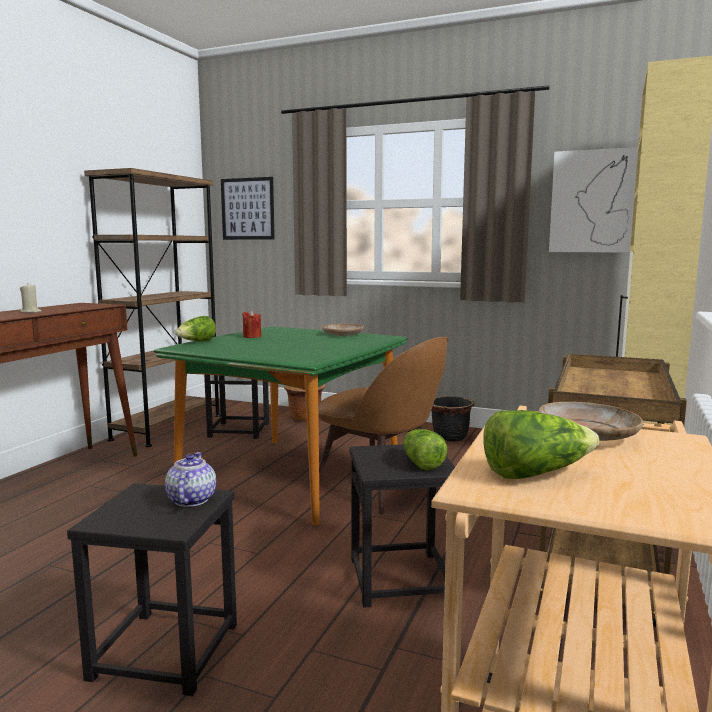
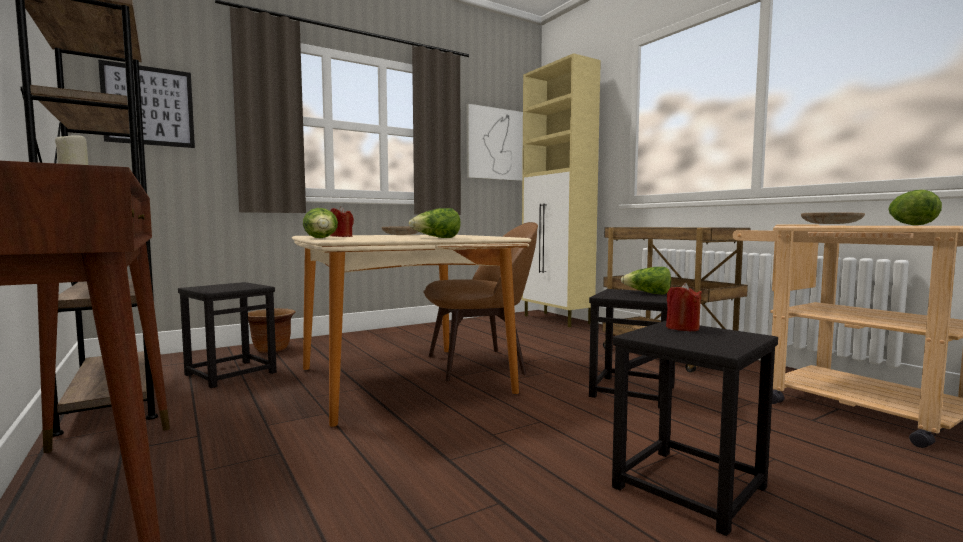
camera: 55 degrees left, 5 degrees down
green dining table [154,326,408,526] -> beige dining table [292,235,531,427]
teapot [165,452,216,507] -> red candle [666,283,702,331]
black planter [431,396,474,442] -> none
none -> lettuce [409,208,460,238]

